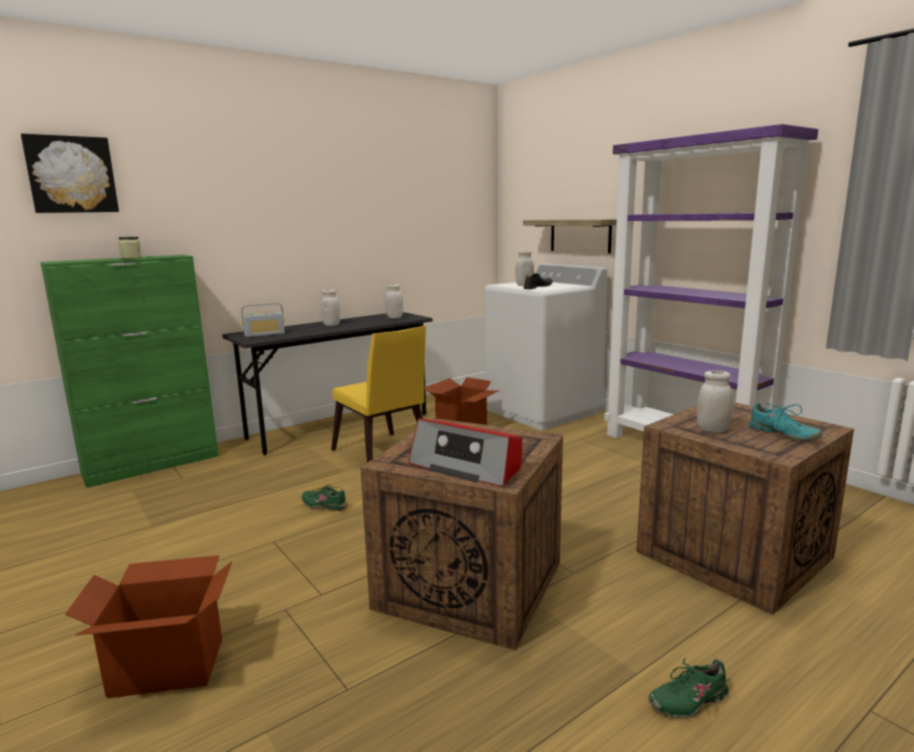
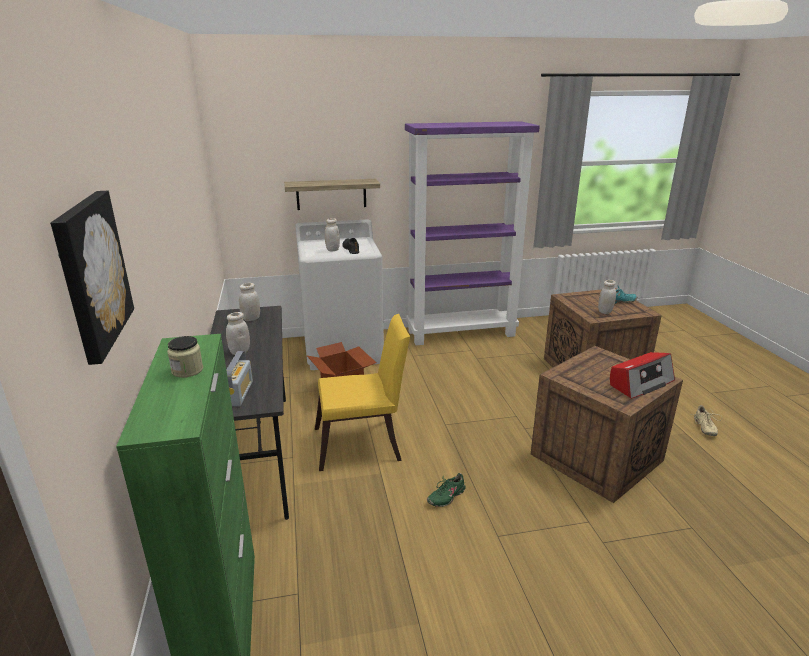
camera: 65 degrees left, 10 degrees up
cardboard box [65,555,232,698] -> none
green shoe [648,658,730,718] -> beige shoe [693,405,722,436]

